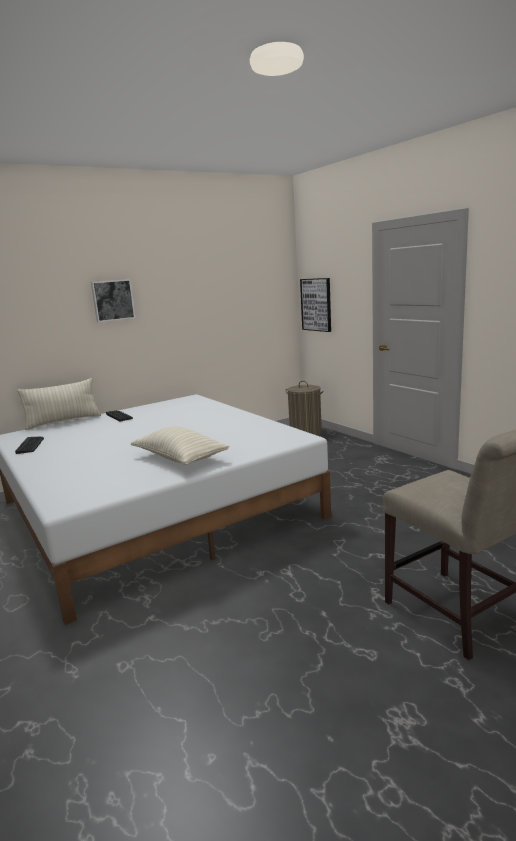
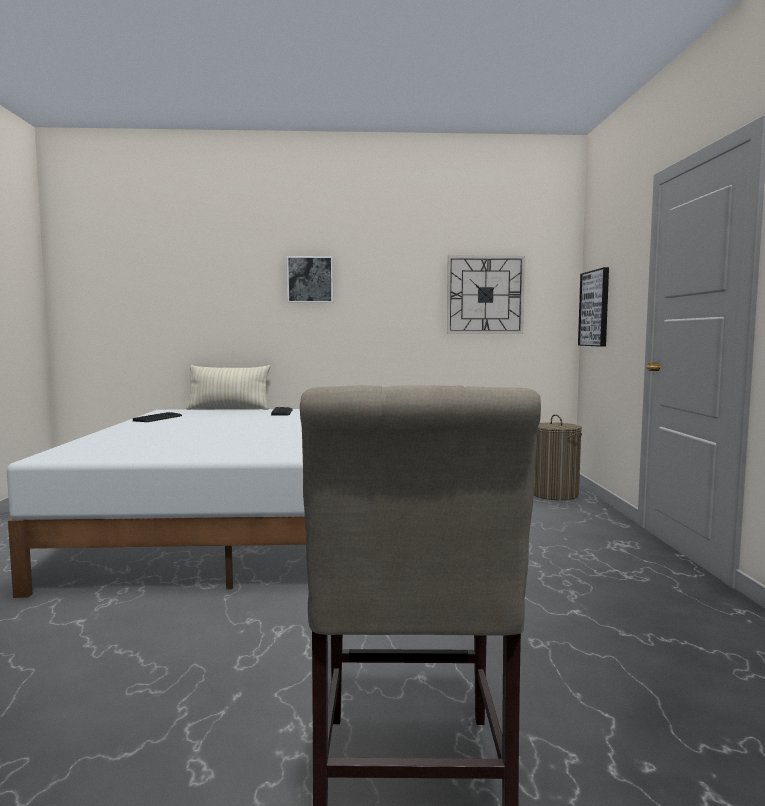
camera: 30 degrees right, 10 degrees down
beige pillow [131,426,229,465] -> none
none -> wall clock [447,255,525,334]

